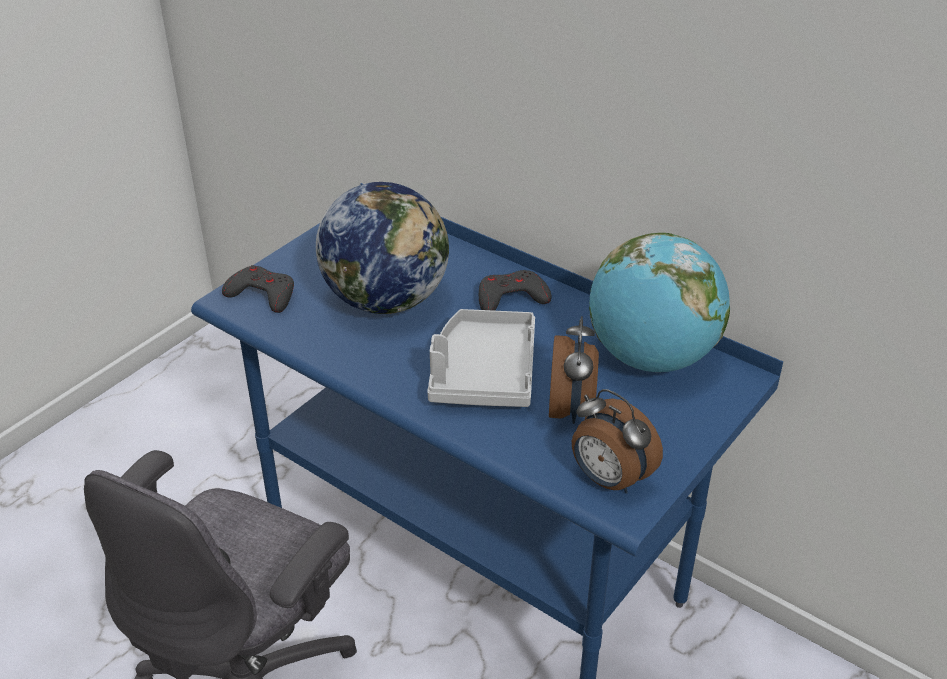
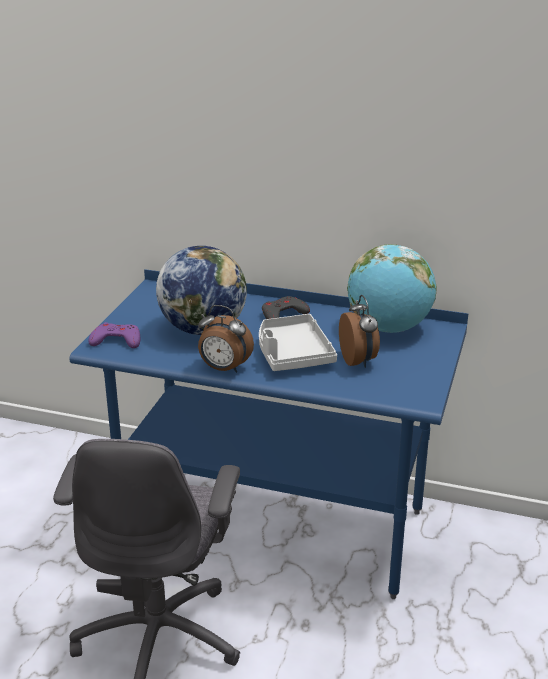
camera: 20 degrees left, 10 degrees down
grey game controller [222,265,294,313] -> purple game controller [88,322,140,348]
alarm clock [572,389,663,494] -> alarm clock moved to [198,305,254,373]

